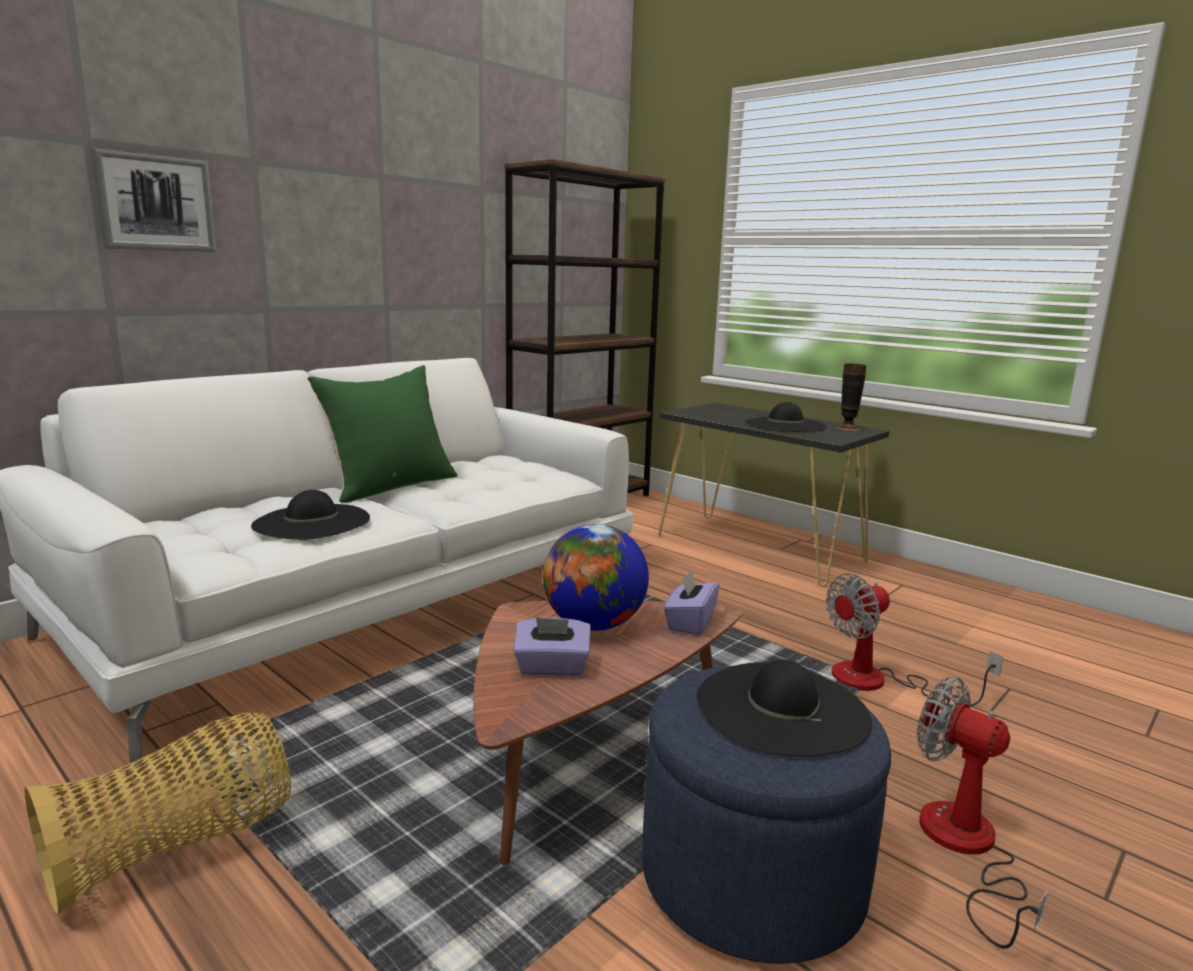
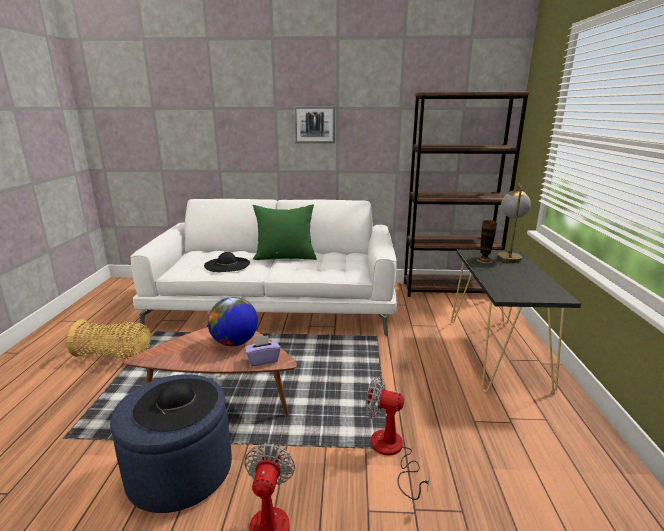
camera: 50 degrees right, 5 degrees up
picture [91,148,216,252] -> picture moved to [294,106,335,143]
purple tissue box [513,617,591,676] -> none
black hat [745,402,827,432] -> none
vase [836,364,867,431] -> vase moved to [477,220,497,263]
none -> table lamp [497,183,531,263]

